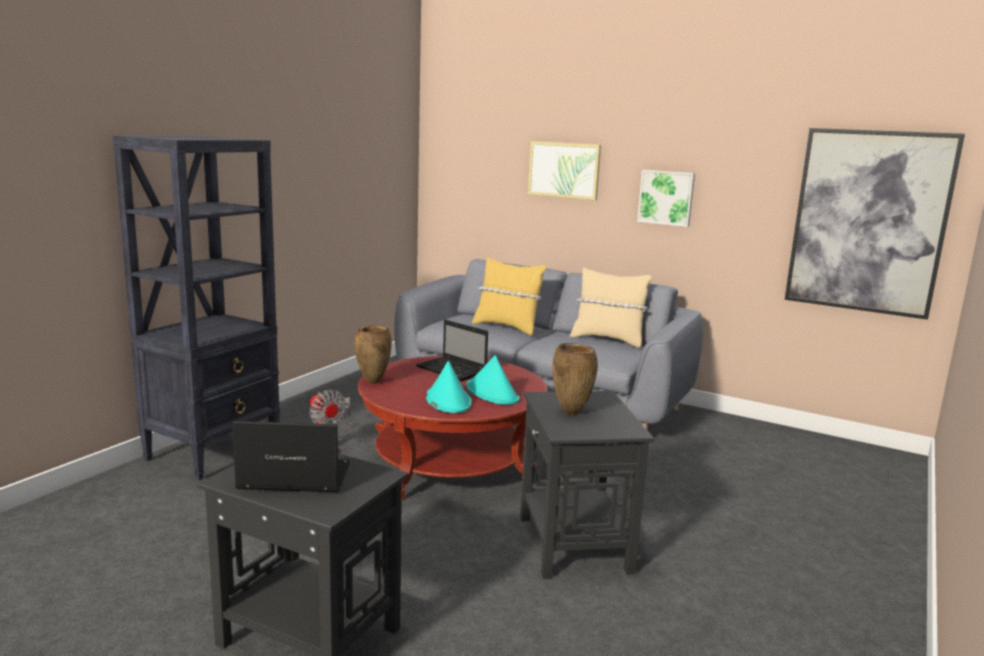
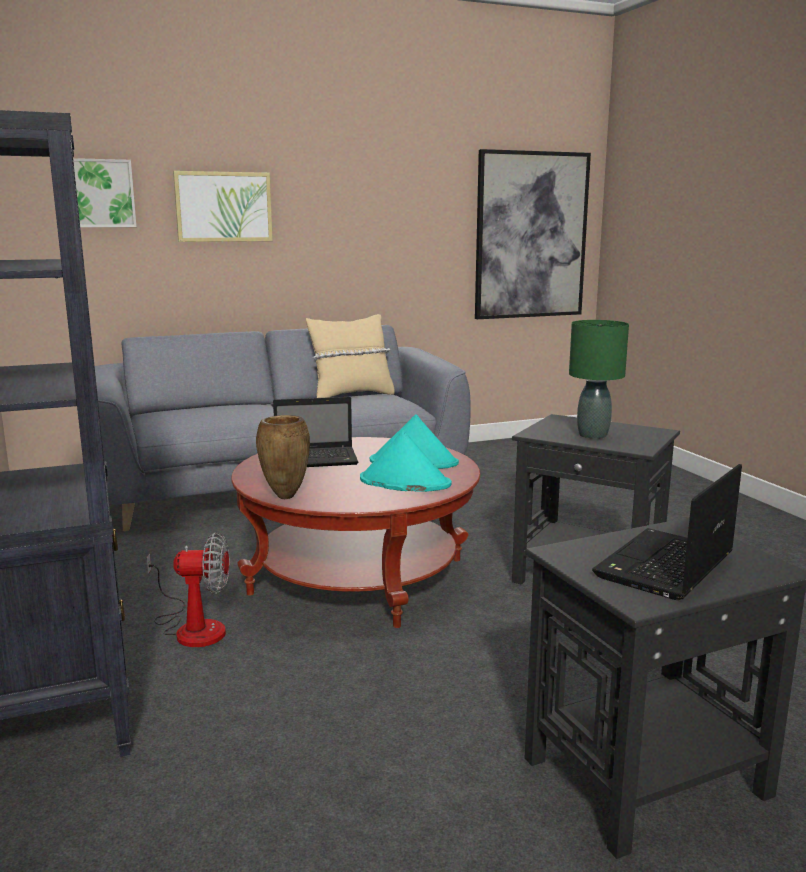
camera: 50 degrees left, 0 degrees up
yellow pillow [472,257,546,336] -> none
brown vase [552,343,598,415] -> green table lamp [569,320,629,439]
picture [637,170,695,227] -> picture moved to [73,158,137,227]

